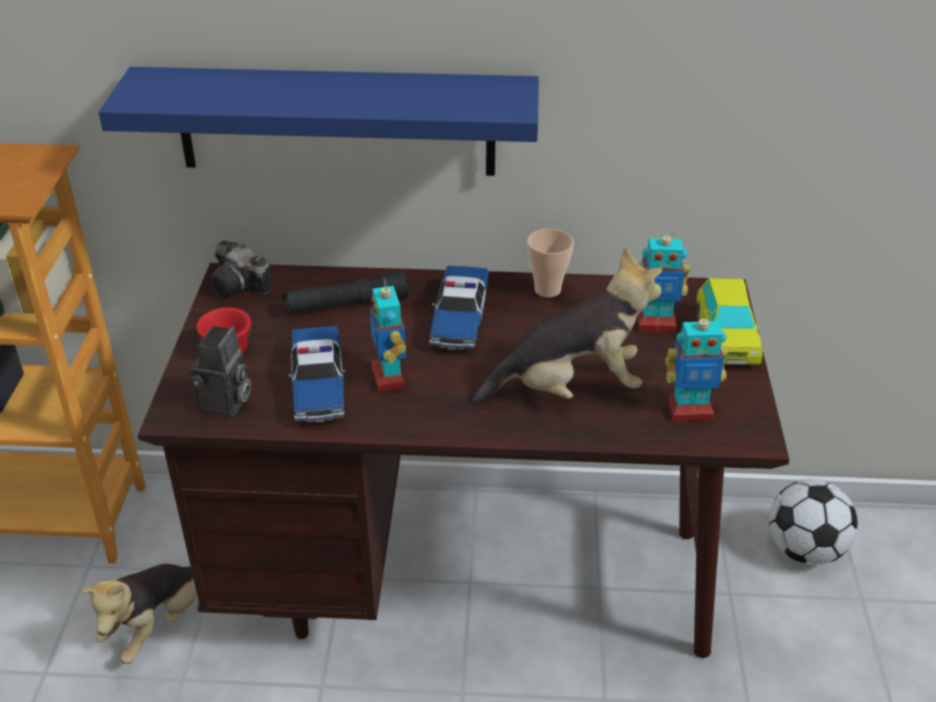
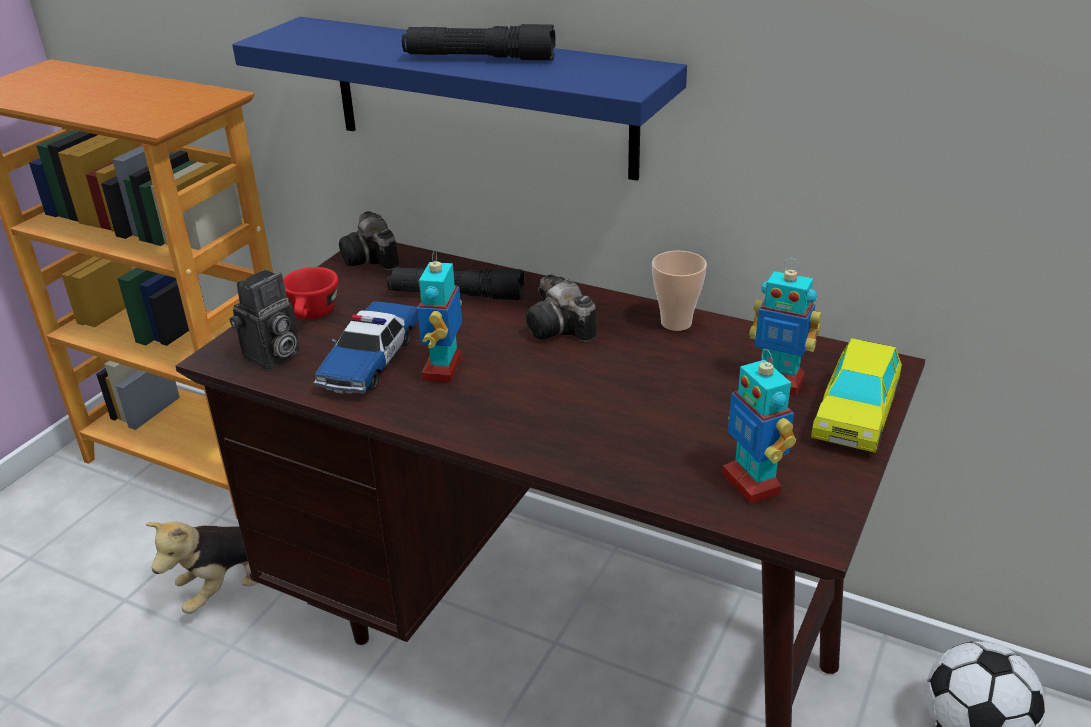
camera: 25 degrees right, 5 degrees down
toy car [429,266,489,350] -> camera [525,274,596,342]
plush toy [473,248,662,404] -> none
toy robot [665,311,728,421] -> toy robot turned 45 degrees clockwise [722,349,796,504]
none -> black flashlight [402,24,556,60]

